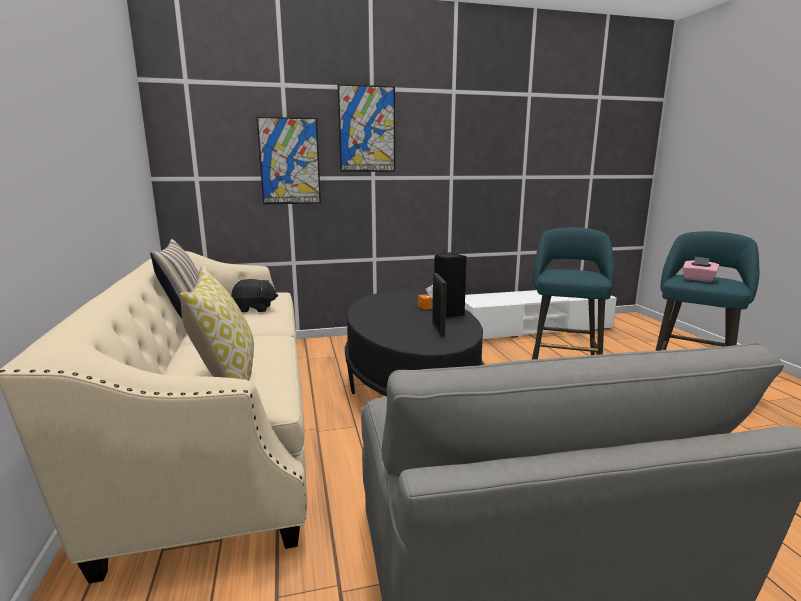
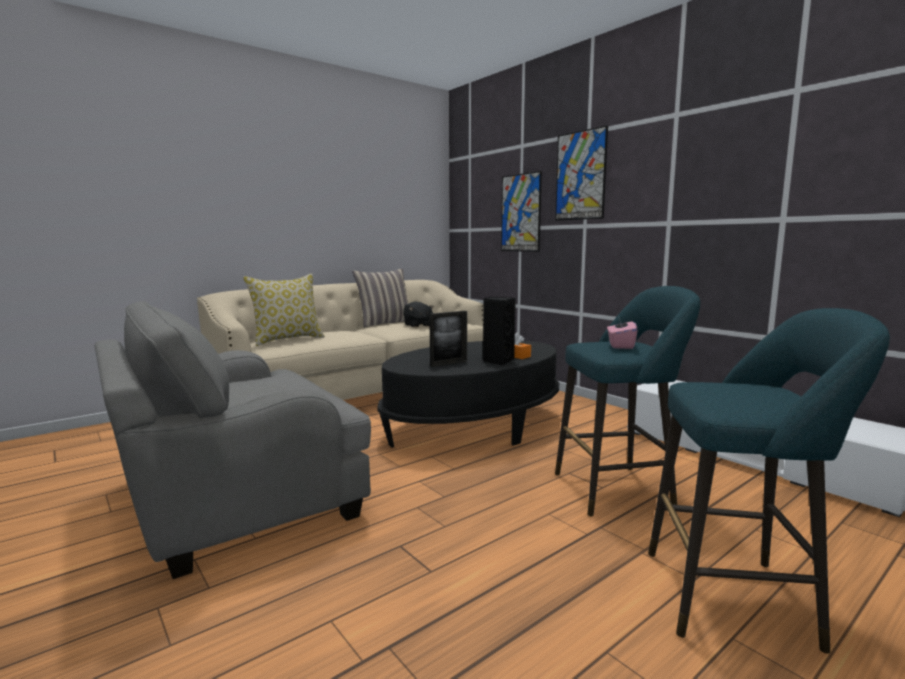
camera: 65 degrees right, 5 degrees down
pink tissue box [683,257,719,282] -> pink tissue box moved to [607,316,638,349]

